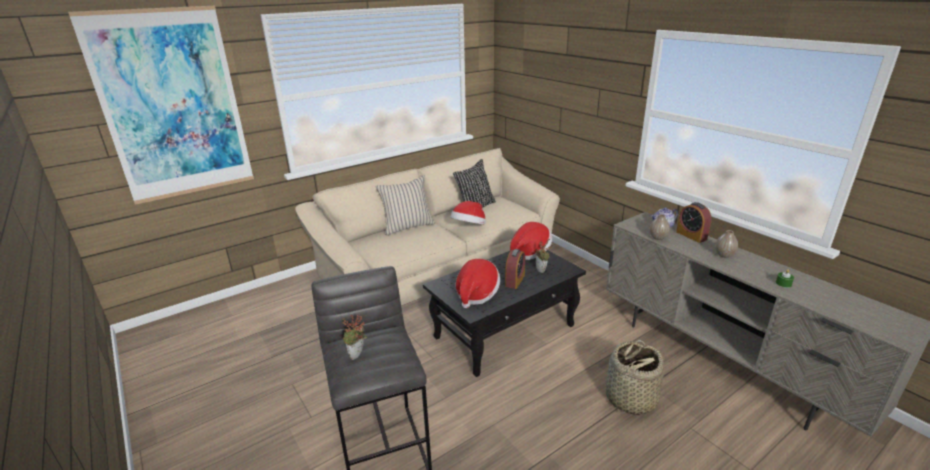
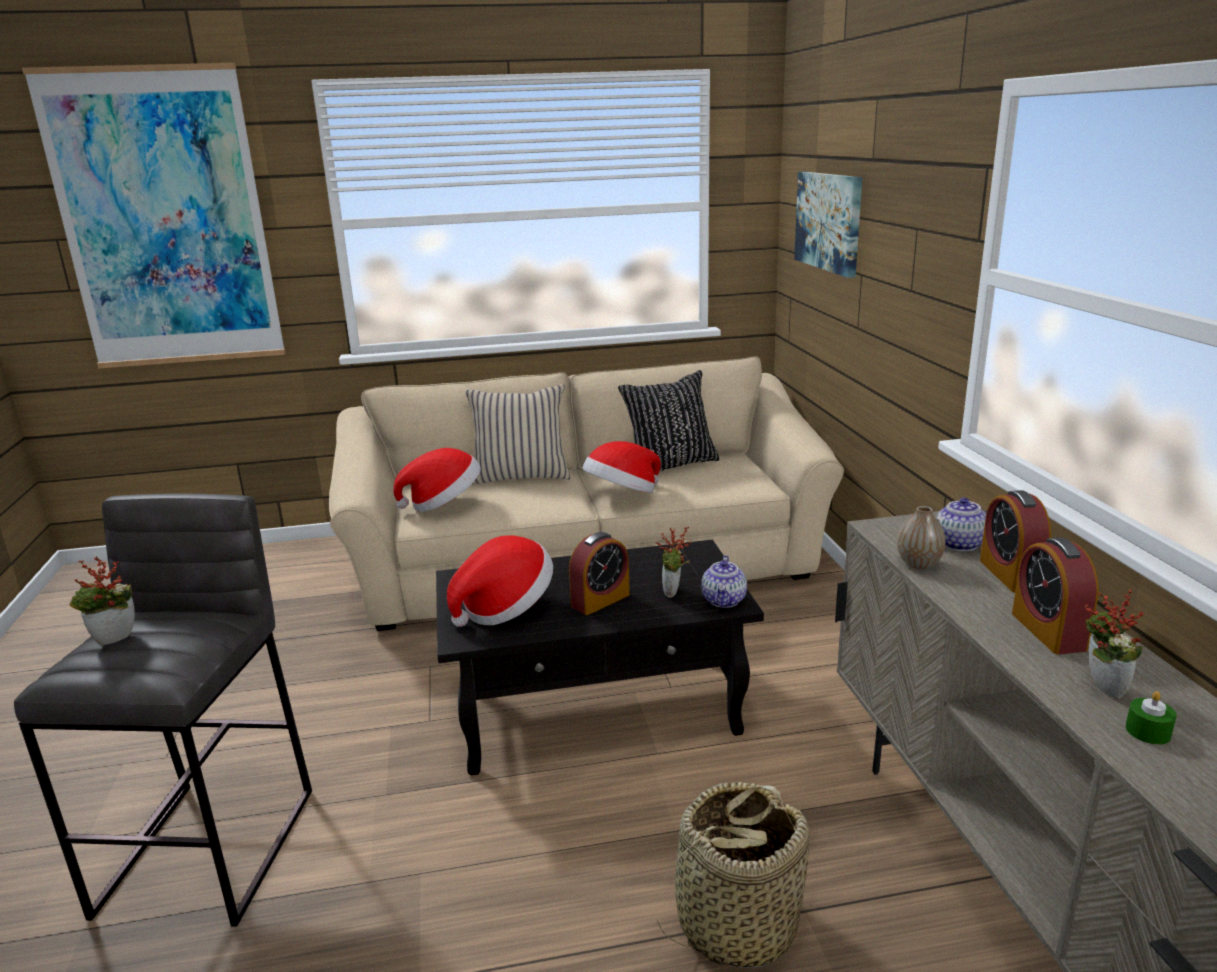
camera: 25 degrees right, 5 degrees down
hat [510,222,552,260] -> hat moved to [393,448,481,512]
vase [715,230,738,258] -> alarm clock [1012,538,1099,654]
none -> teapot [701,555,747,608]
none -> picture [794,172,862,278]
none -> potted plant [1085,589,1144,699]

